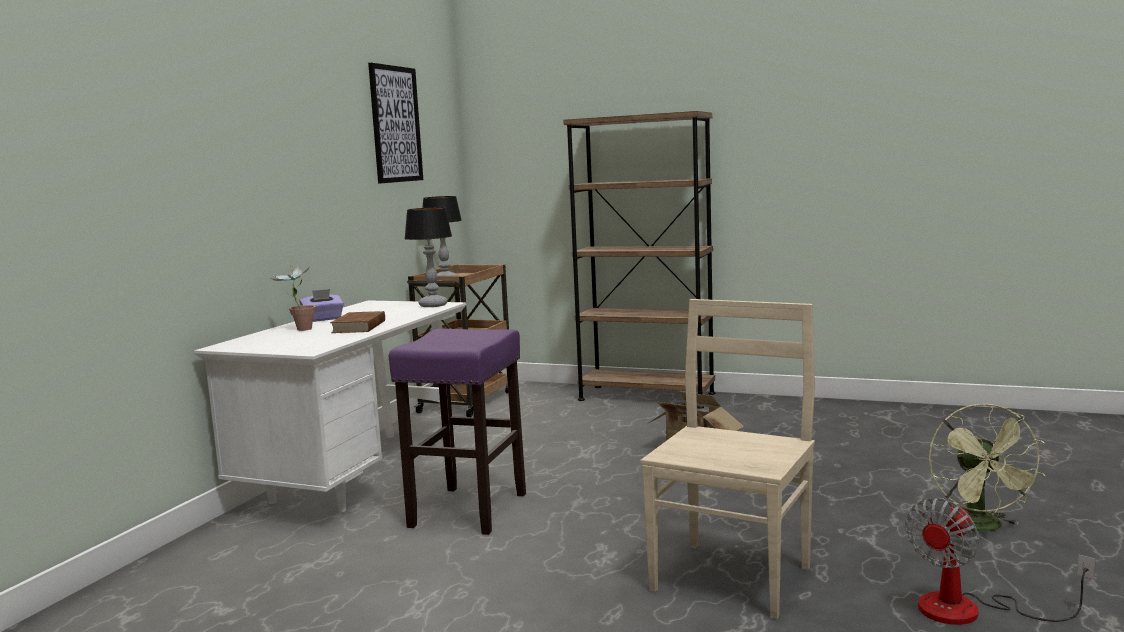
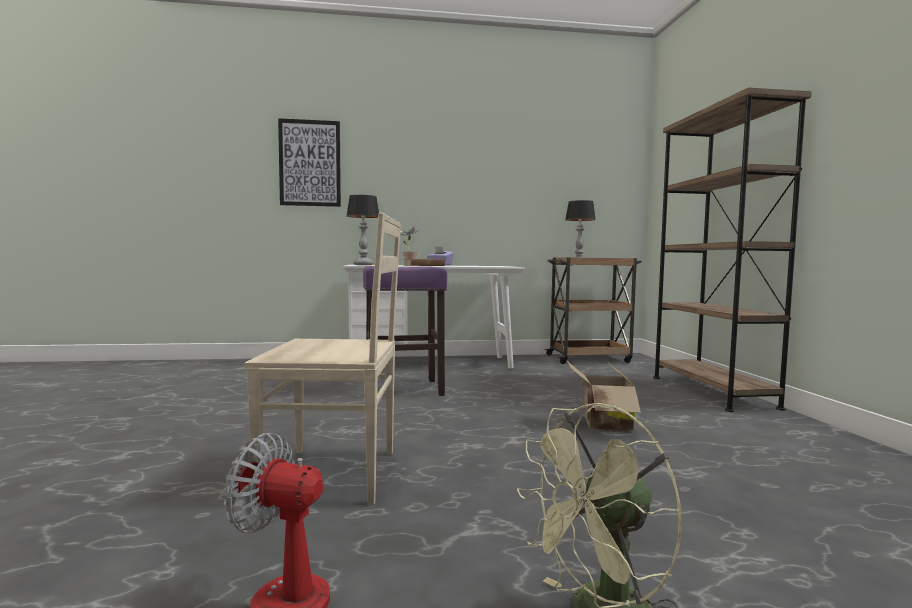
camera: 60 degrees right, 5 degrees down
picture [368,63,423,184] -> picture moved to [278,118,341,207]
table lamp [404,207,452,307] -> table lamp moved to [347,195,379,265]

